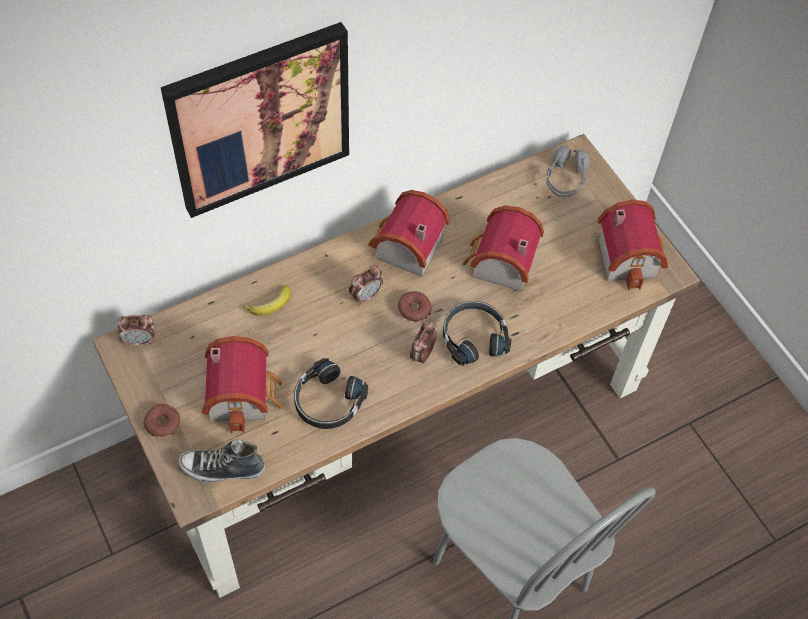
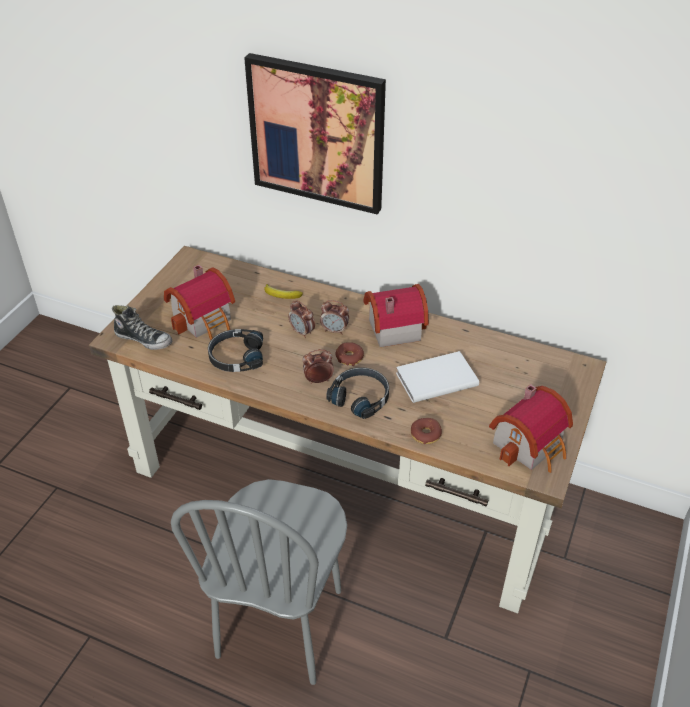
camera: 55 degrees right, 15 degrees down
alarm clock [117,315,155,346] -> alarm clock moved to [288,300,315,338]
donut [144,404,180,438] -> donut moved to [411,418,442,444]
shoe [178,439,265,482] -> shoe turned 150 degrees clockwise [112,305,172,350]
toy house [462,205,544,292] -> white book [396,351,479,403]
grey headphones [546,146,590,197] -> none

